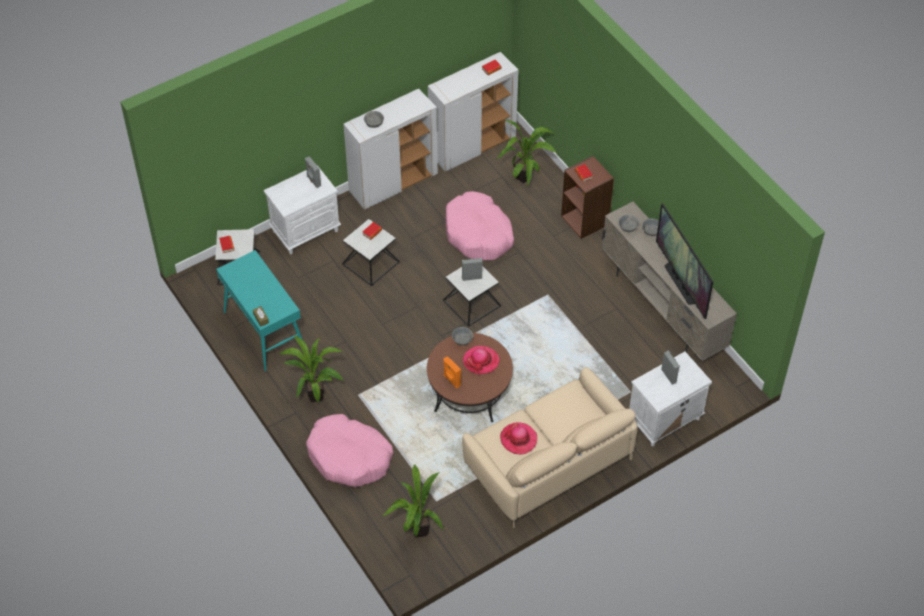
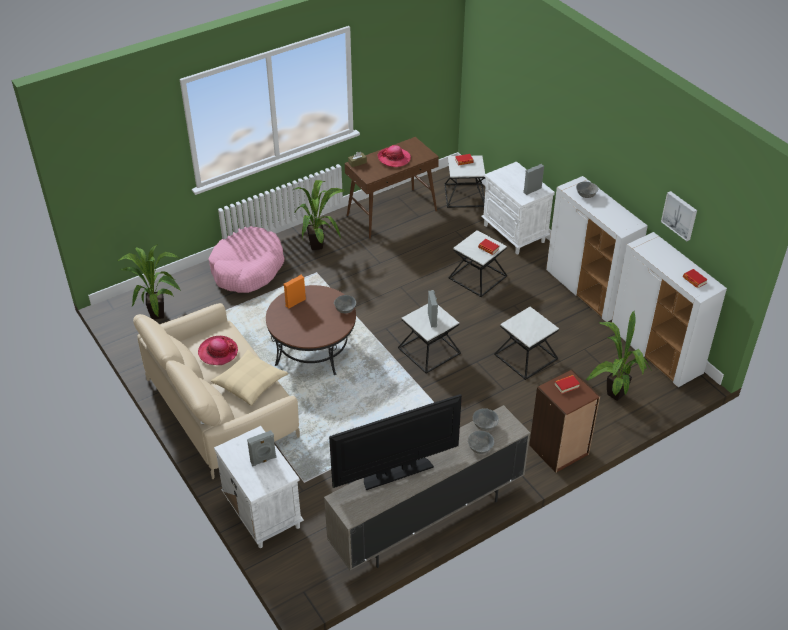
camera: 90 degrees right, 10 degrees down
turquoise console table [216,250,303,371] -> brown console table [345,137,439,239]
pink dog bed [445,191,514,261] -> side table [494,307,559,380]
hat [463,346,500,375] -> hat moved to [378,145,411,167]
none -> beige pillow [211,350,288,406]
none -> picture [661,191,697,241]

